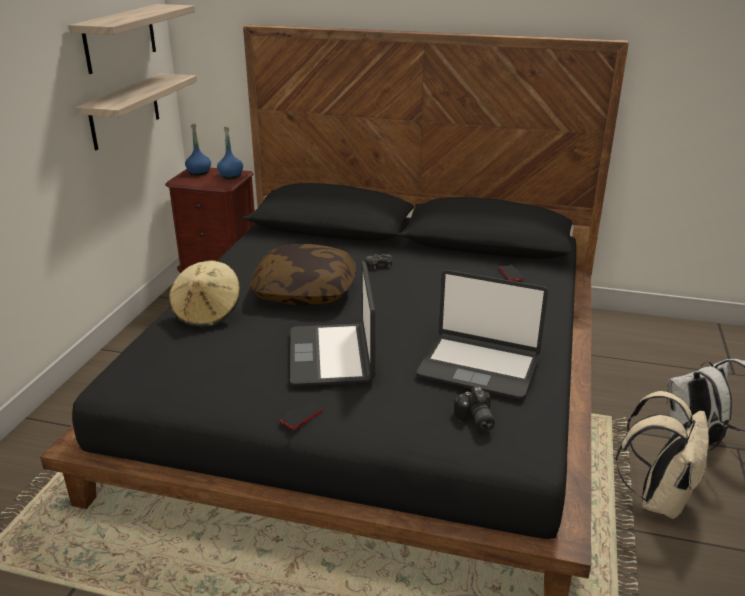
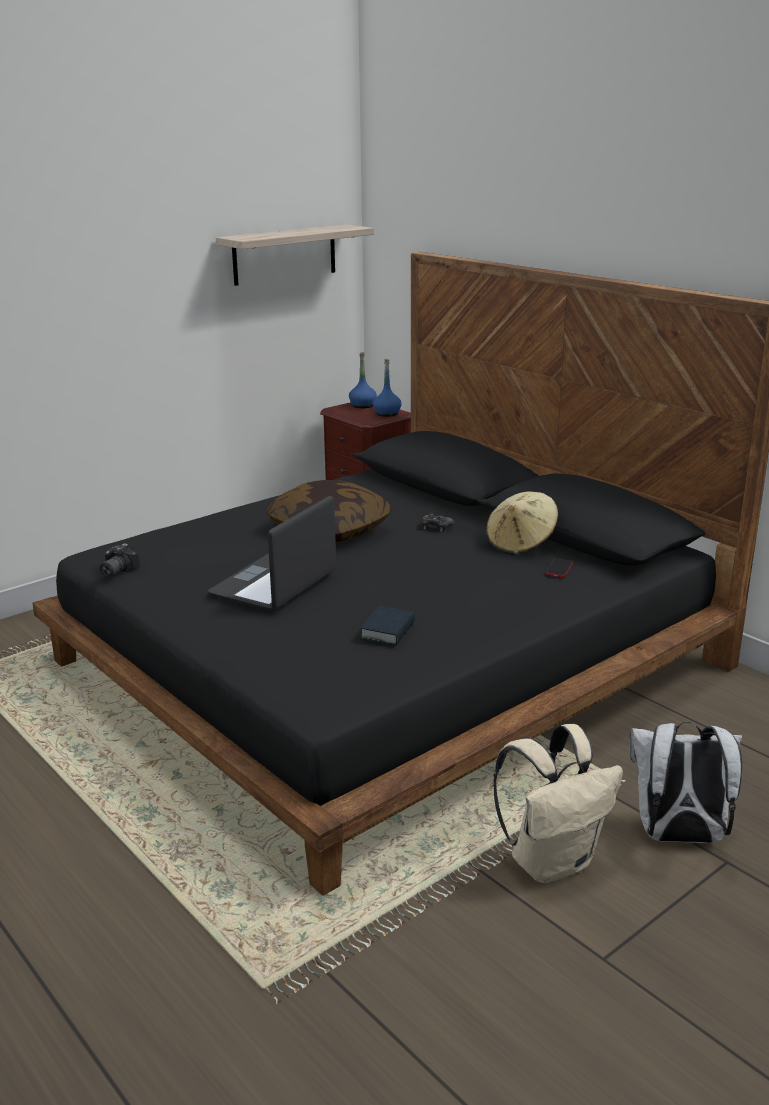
camera: 35 degrees right, 5 degrees down
shelf [75,73,197,150] -> none
beige hat [169,260,240,327] -> beige hat moved to [486,491,558,555]
phone [280,401,323,429] -> none
laptop [417,270,548,399] -> book [360,606,415,646]
camera [454,387,495,431] -> camera moved to [100,543,140,577]

